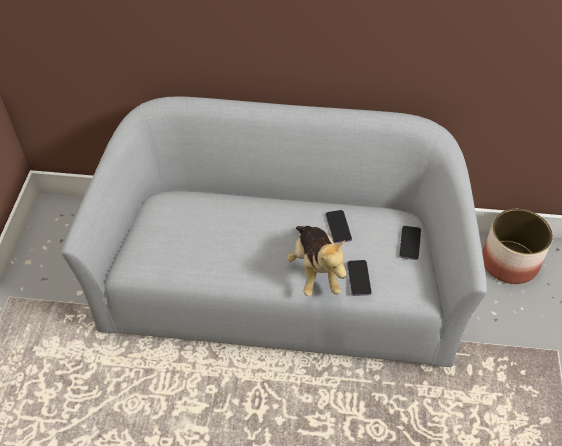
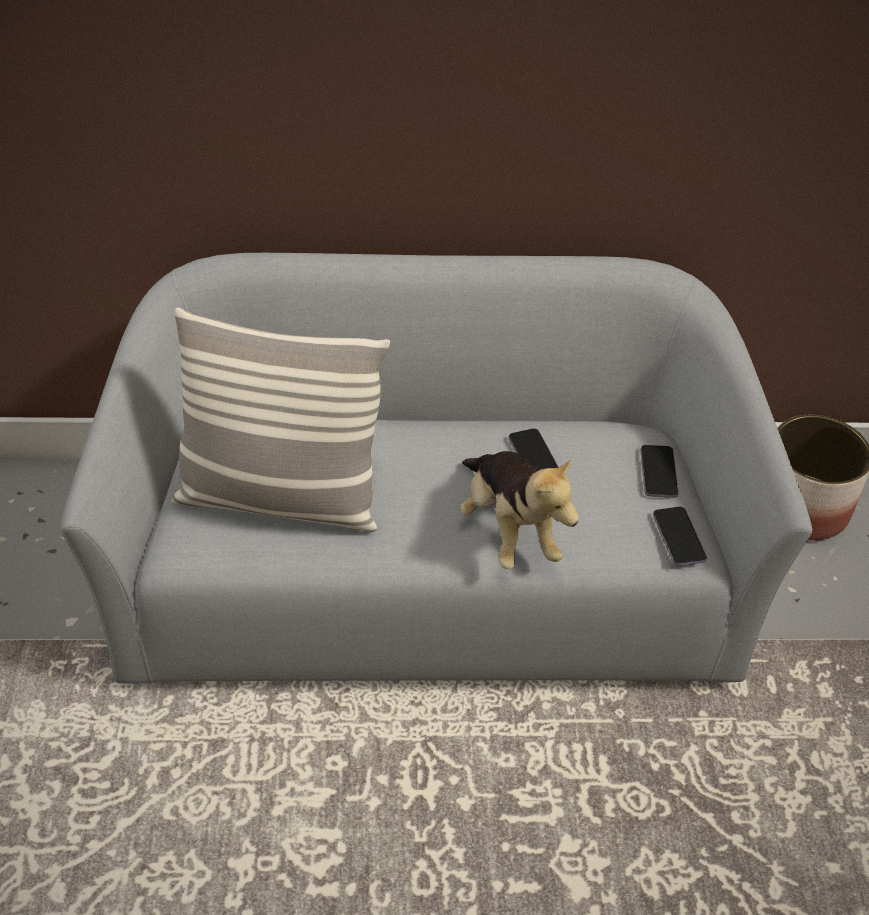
camera: 10 degrees left, 5 degrees down
phone [347,260,372,296] -> phone moved to [653,507,707,566]
none -> pillow [172,307,390,532]

